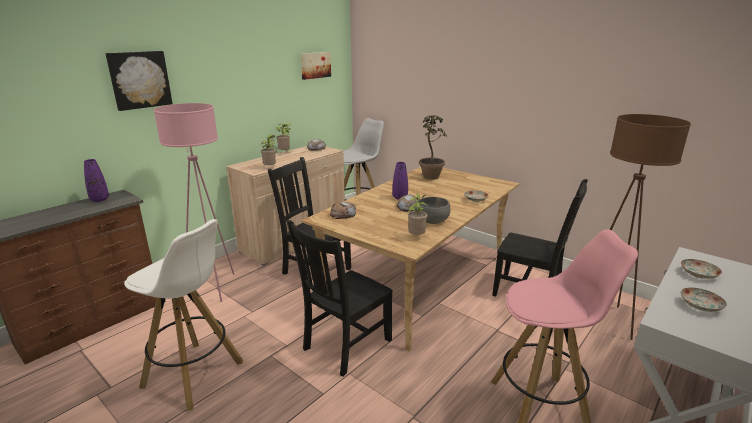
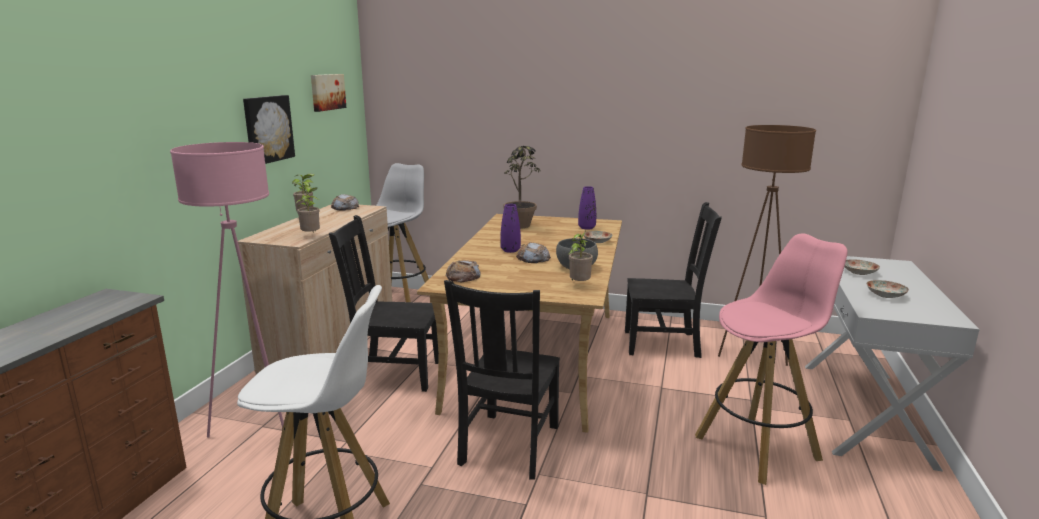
camera: 25 degrees left, 5 degrees down
purple vase [84,159,109,202] -> purple vase moved to [578,186,596,230]
picture [105,51,173,111] -> picture moved to [243,95,295,164]

